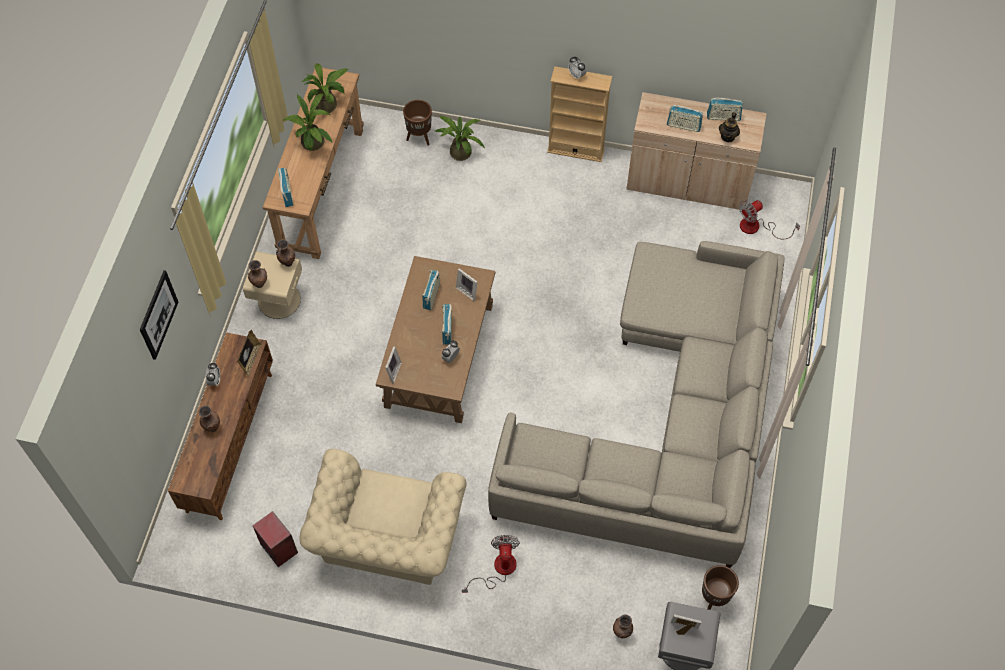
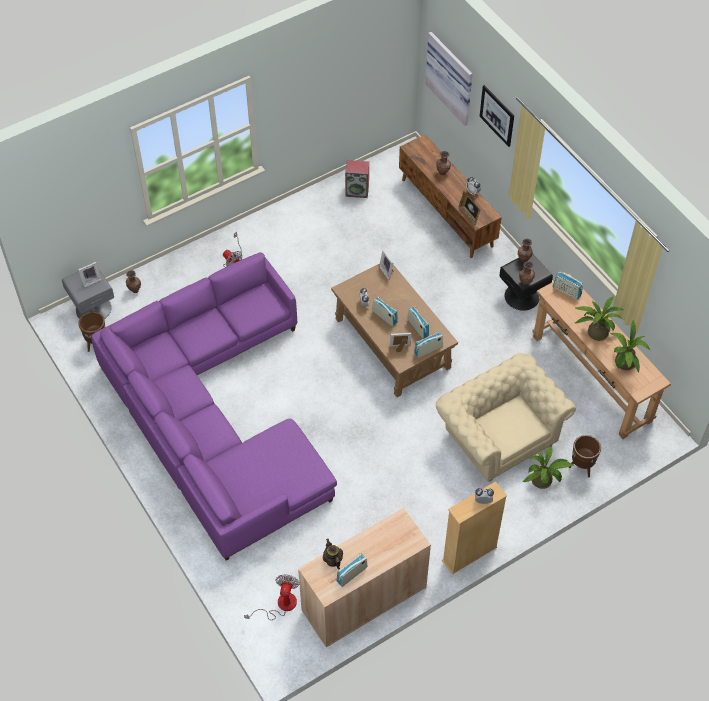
camera: 135 degrees right, 5 degrees down
beige nightstand [243,251,302,319] -> black nightstand [500,253,553,311]
beige armchair [299,449,467,585] -> beige armchair moved to [436,353,576,482]
beige sofa [488,241,784,568] -> purple sofa [91,252,337,561]
radio [667,105,703,132] -> radio moved to [414,331,443,358]
none -> picture [425,32,472,126]

